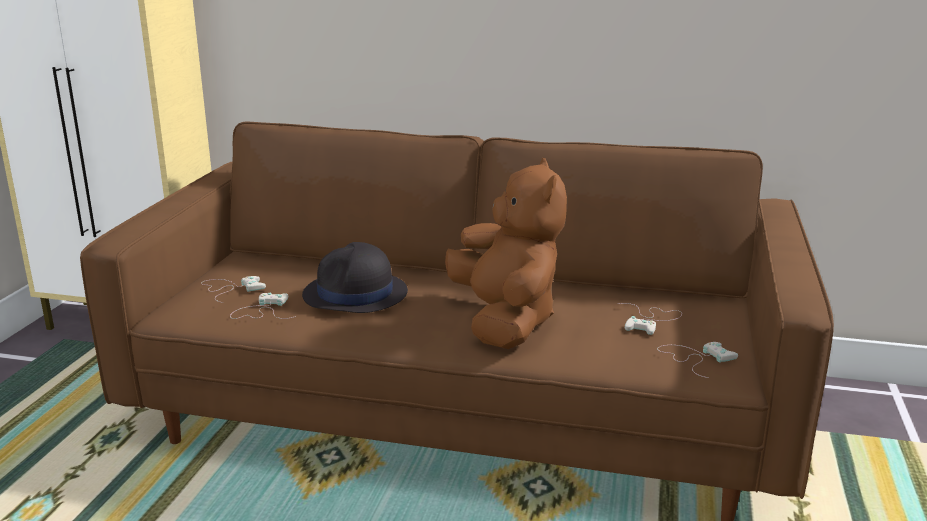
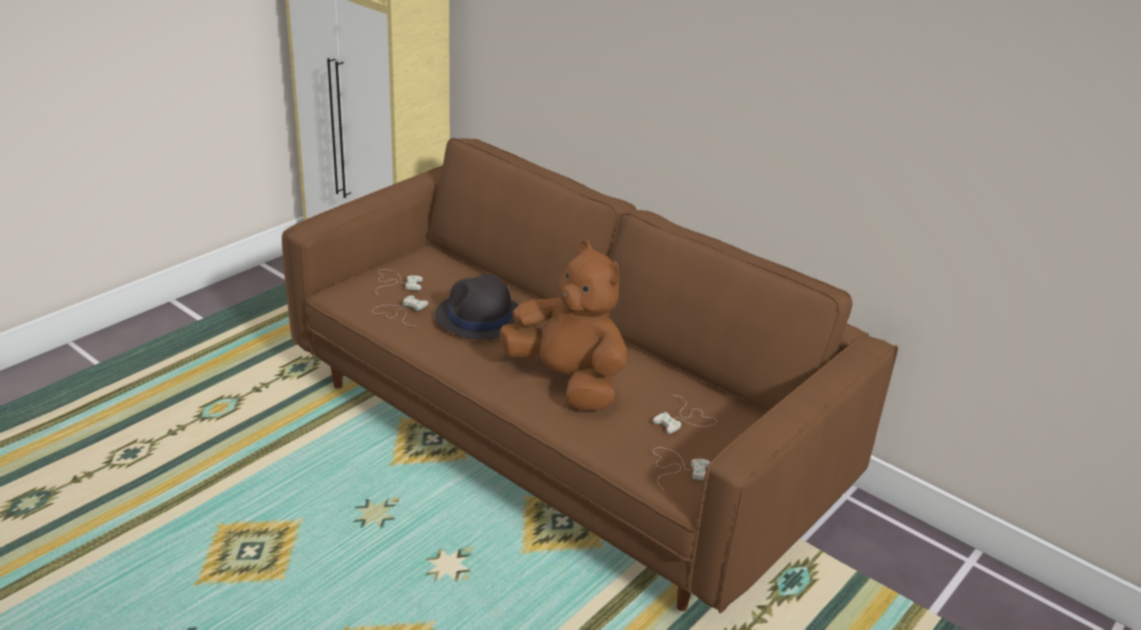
camera: 25 degrees right, 10 degrees up
brown plush toy [445,158,567,349] -> brown plush toy turned 60 degrees counterclockwise [500,241,628,410]

